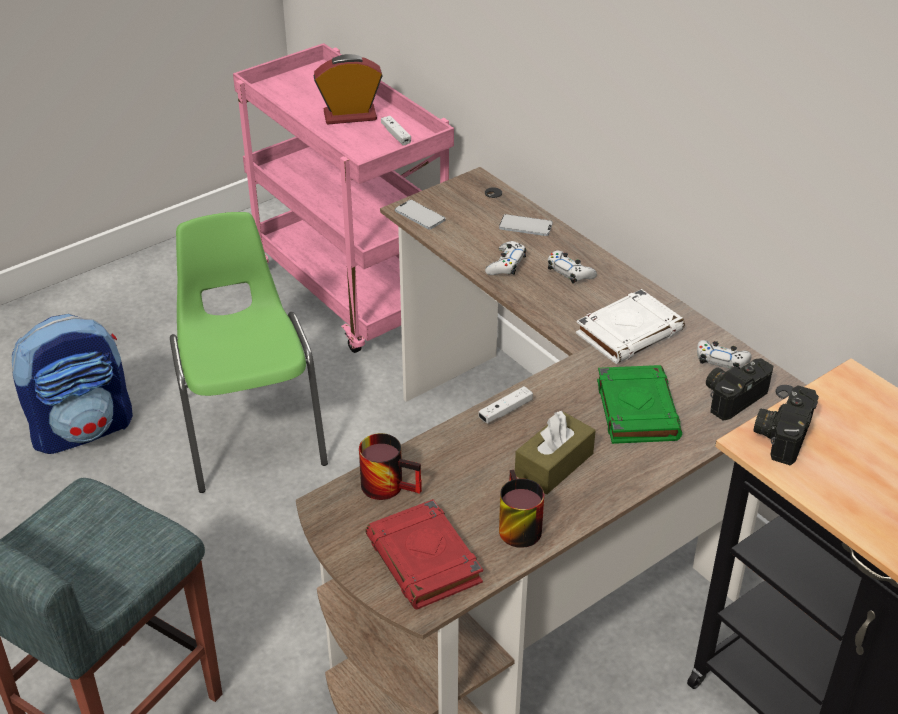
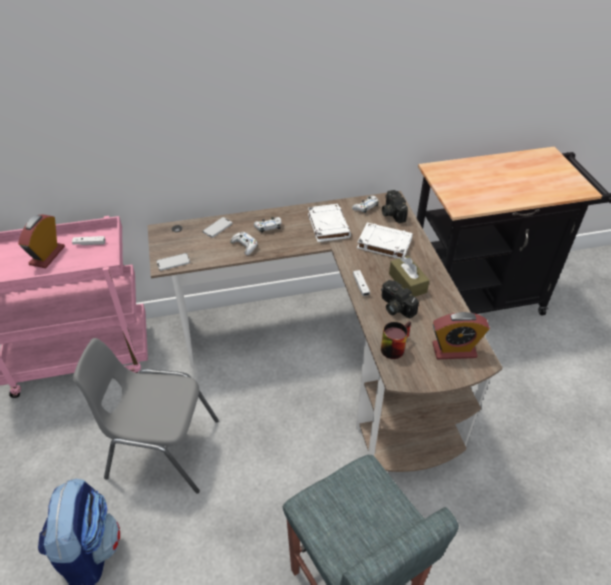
camera: 65 degrees left, 5 degrees up
green chair [170,212,328,493] -> grey chair [73,338,219,493]
red book [366,499,483,610] -> alarm clock [432,312,490,359]
mug [499,470,544,548] -> none
green book [597,365,682,444] -> white book [357,223,413,259]
camera [753,385,819,465] -> camera moved to [381,280,419,318]

